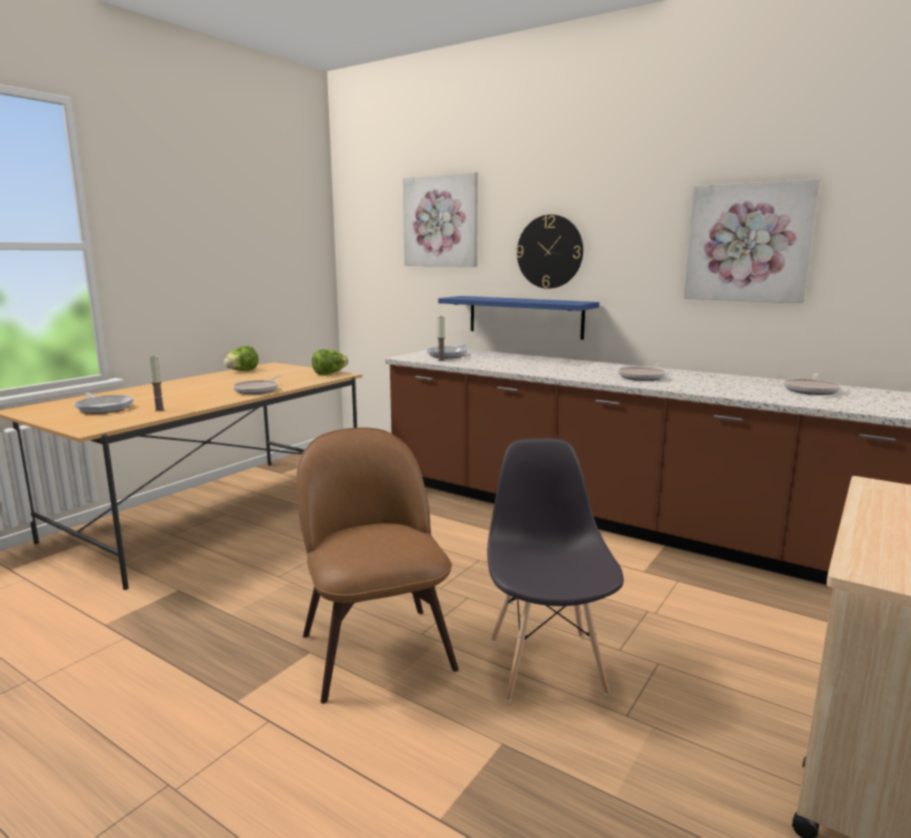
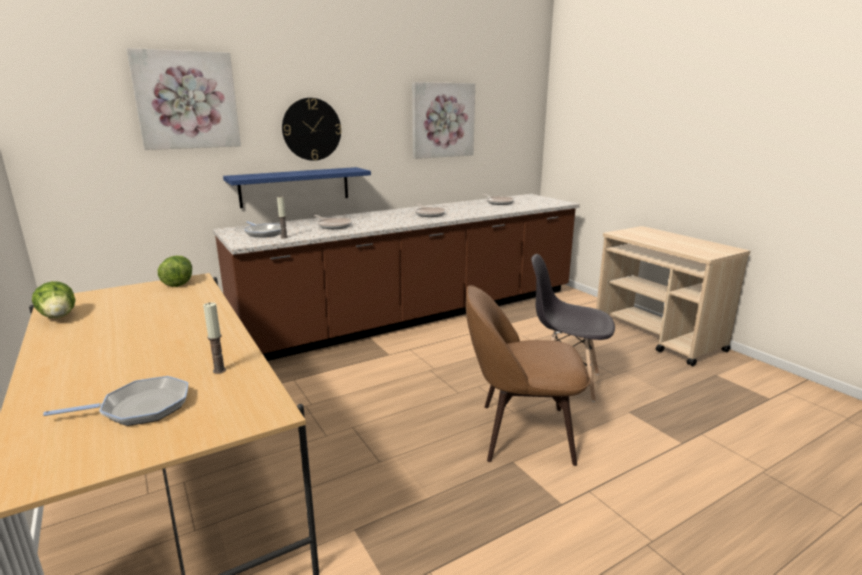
camera: 65 degrees left, 5 degrees up
frying pan [233,375,282,394] -> frying pan moved to [314,215,352,229]

